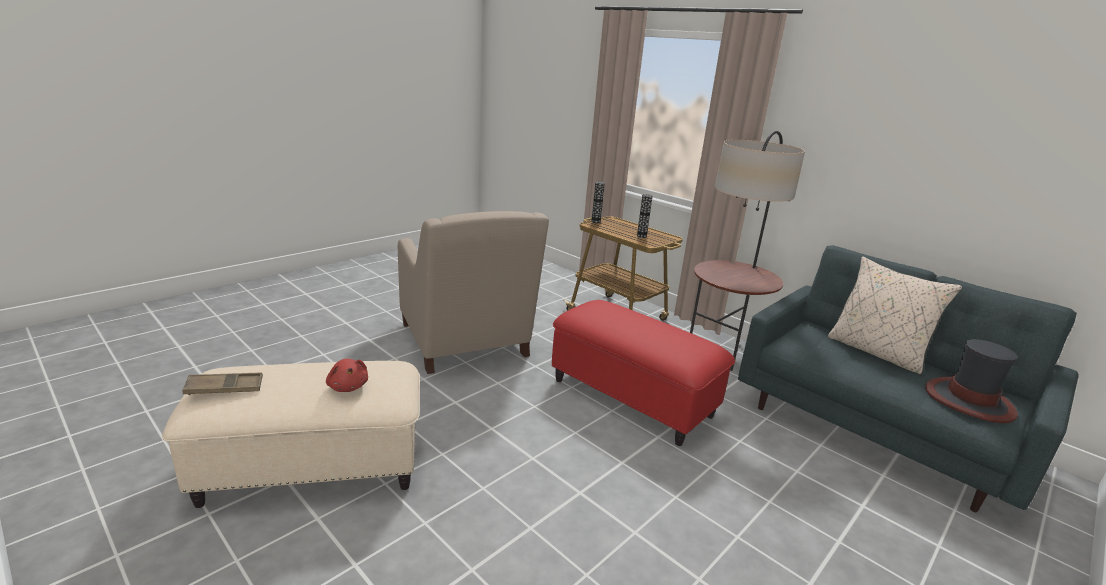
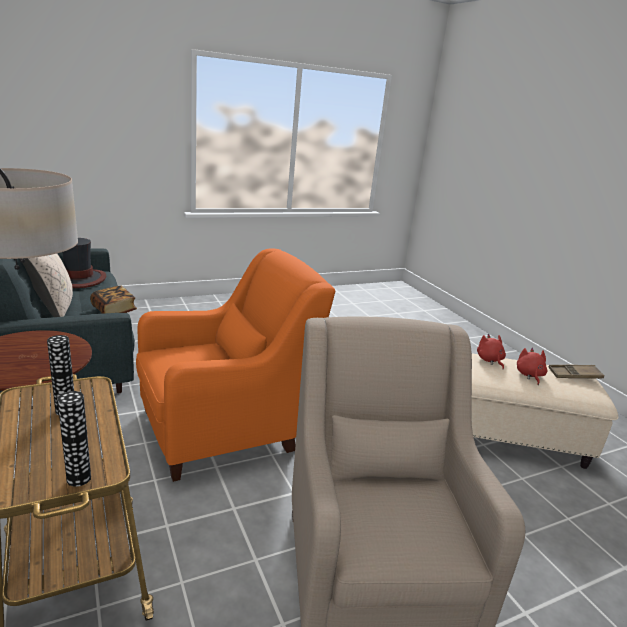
camera: 160 degrees left, 0 degrees up
red ottoman [552,300,735,446] -> orange armchair [136,248,335,482]
none -> book [90,286,137,314]
none -> red plush toy [517,348,547,385]

